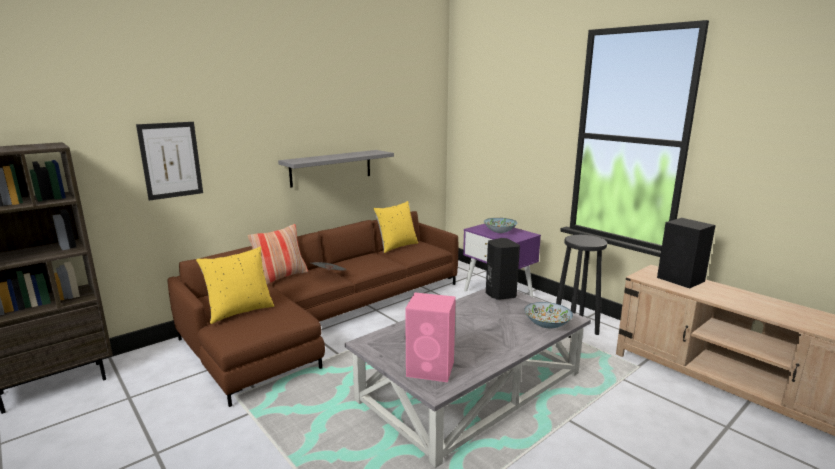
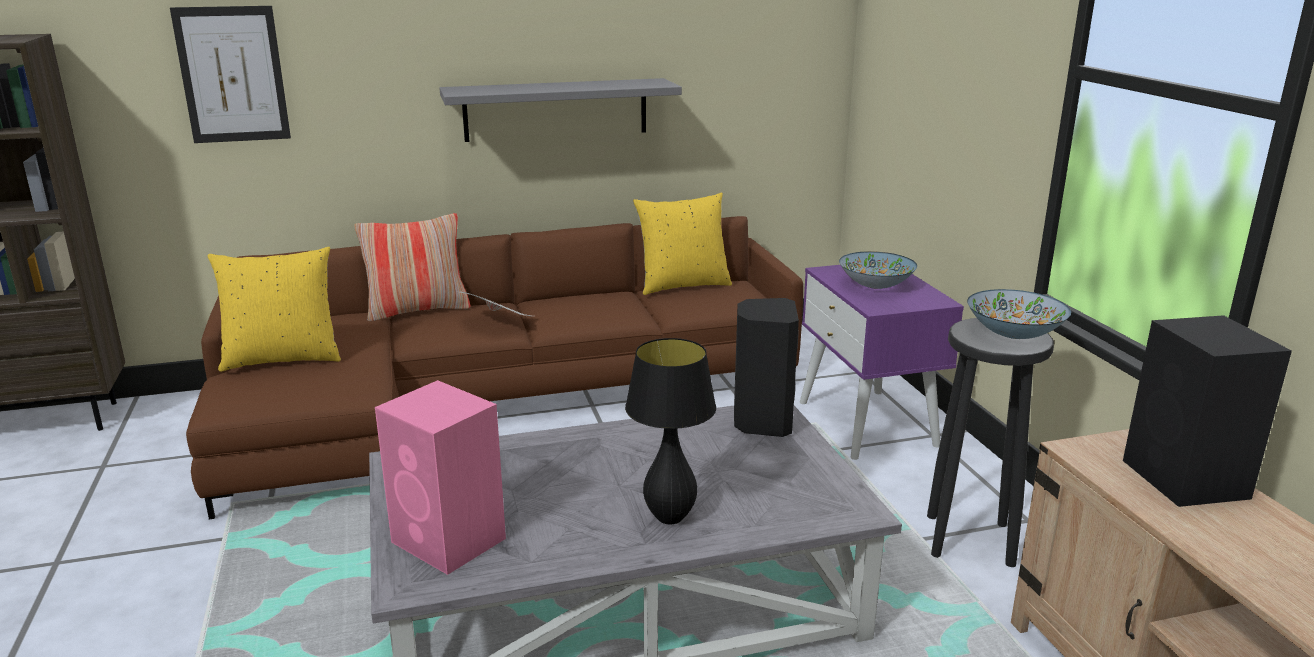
camera: 25 degrees right, 5 degrees up
bowl [524,302,573,329] -> bowl moved to [967,289,1071,339]
none -> black table lamp [625,338,716,524]

